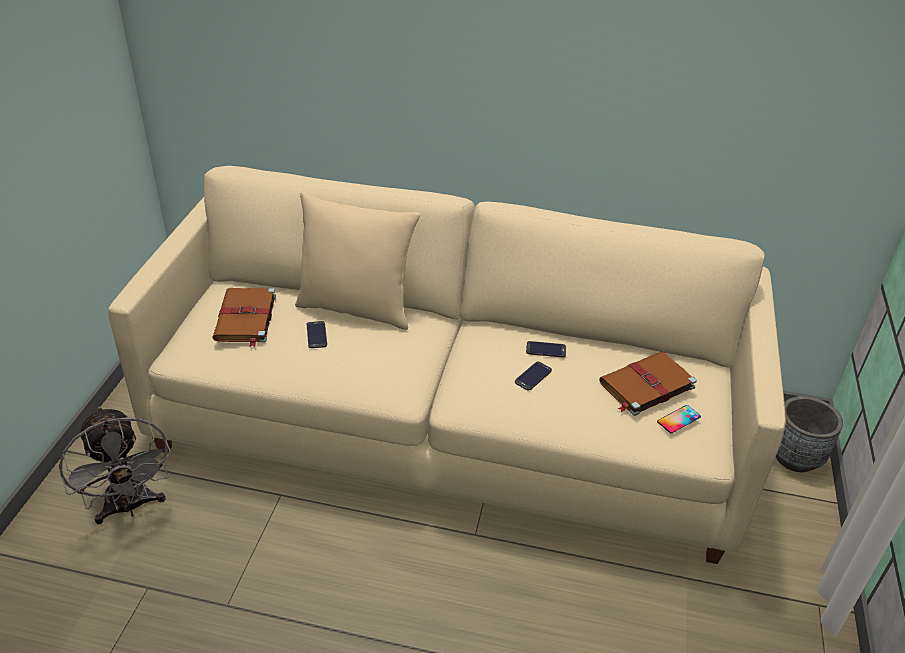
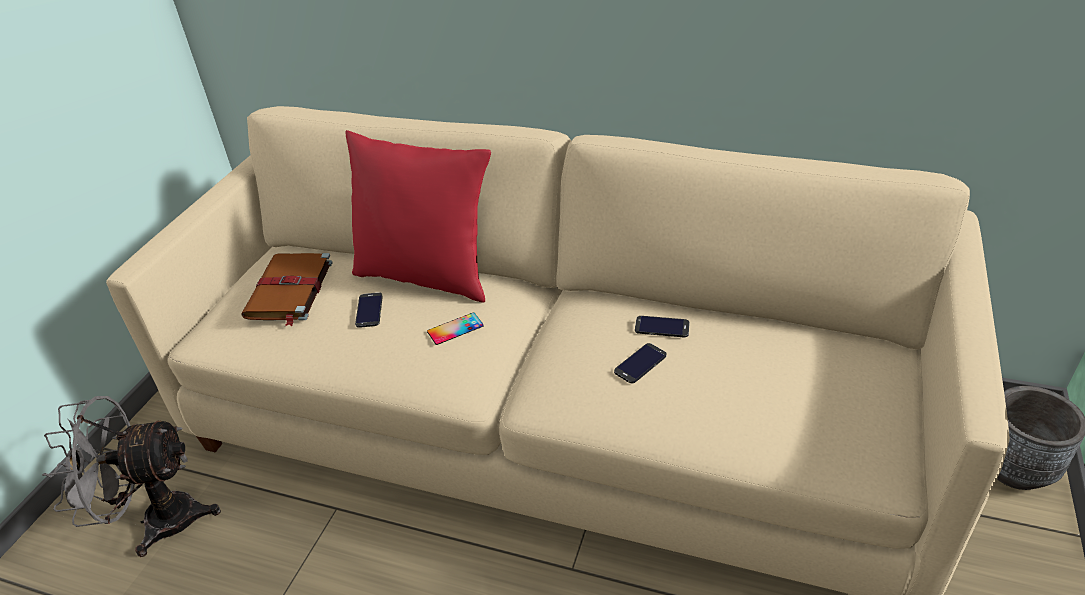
camera: 10 degrees right, 0 degrees up
grey fan [59,407,171,524] -> grey fan turned 105 degrees clockwise [42,396,221,557]
beige pillow [295,192,420,330] -> red pillow [345,130,491,303]
brown book [599,351,697,416] -> none
phone [657,405,701,433] -> phone moved to [427,312,484,345]

